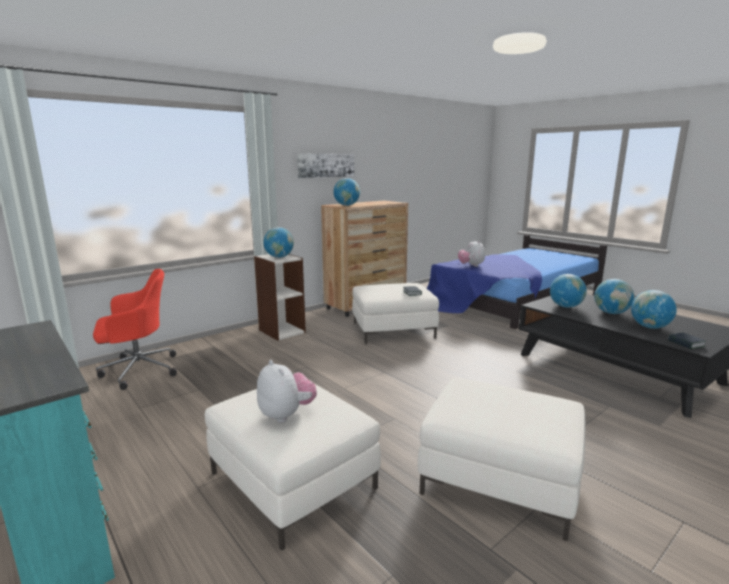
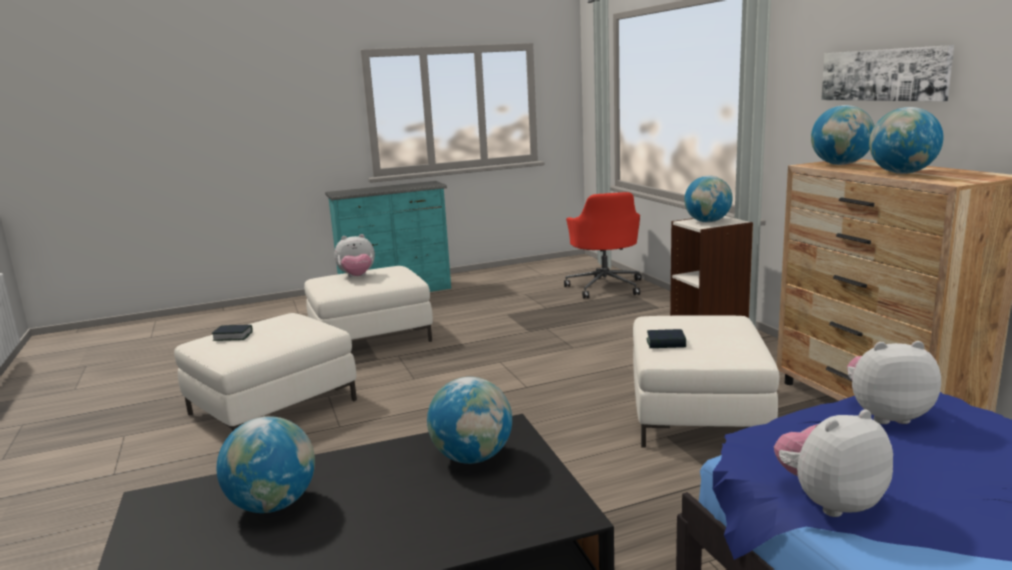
camera: 110 degrees right, 0 degrees up
globe [594,279,634,314] -> globe moved to [869,107,943,174]
book [668,333,706,349] -> book moved to [212,325,253,341]
none -> plush toy [774,410,893,517]

